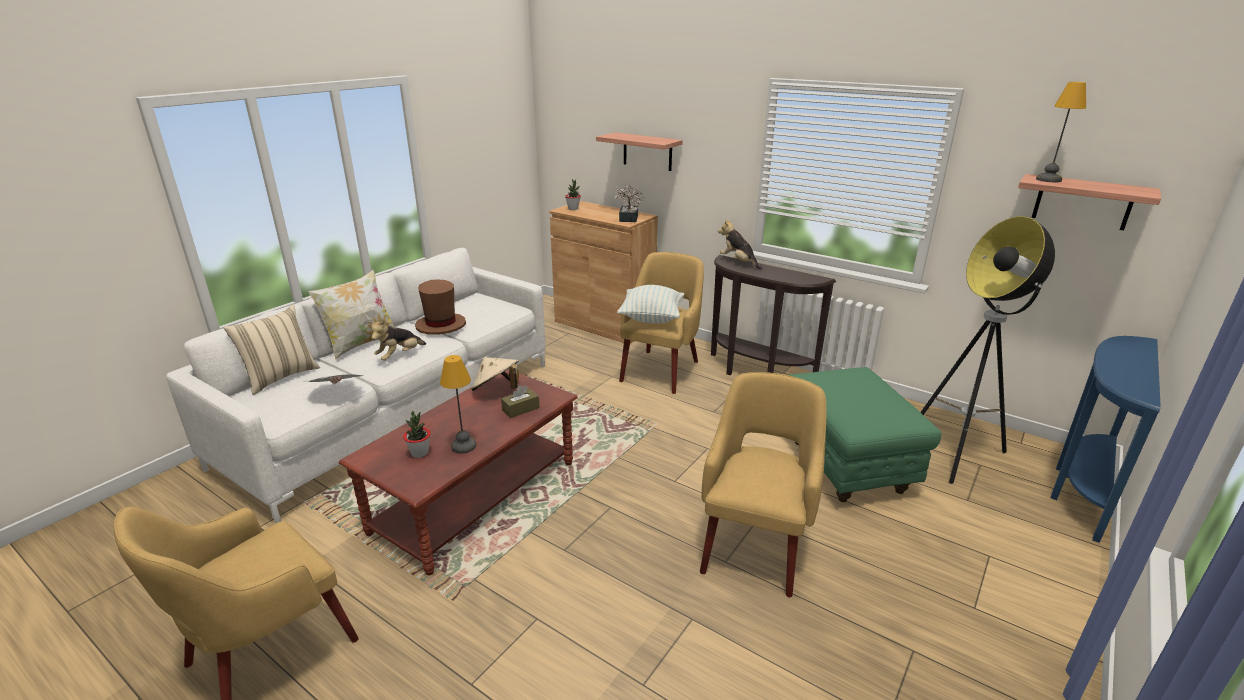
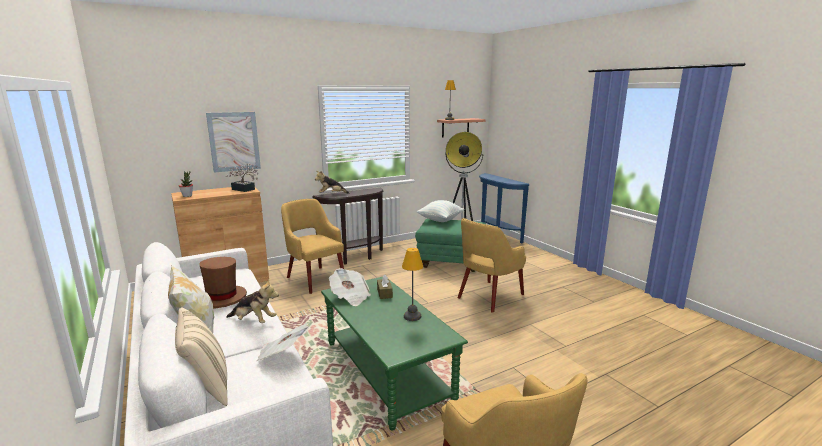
camera: 65 degrees left, 10 degrees down
brown coffee table [339,369,578,575] -> green coffee table [321,277,468,430]
plush toy [368,320,426,360] -> plush toy turned 45 degrees counterclockwise [226,279,279,323]
potted plant [403,411,430,458] -> none
beige hat [472,357,519,391] -> newspaper [329,268,371,306]
shelf [596,132,683,171] -> picture [206,112,261,173]
pillow [617,285,684,324] -> pillow moved to [416,200,464,222]
yellow armchair [700,372,827,597] -> yellow armchair turned 90 degrees counterclockwise [458,218,526,313]

